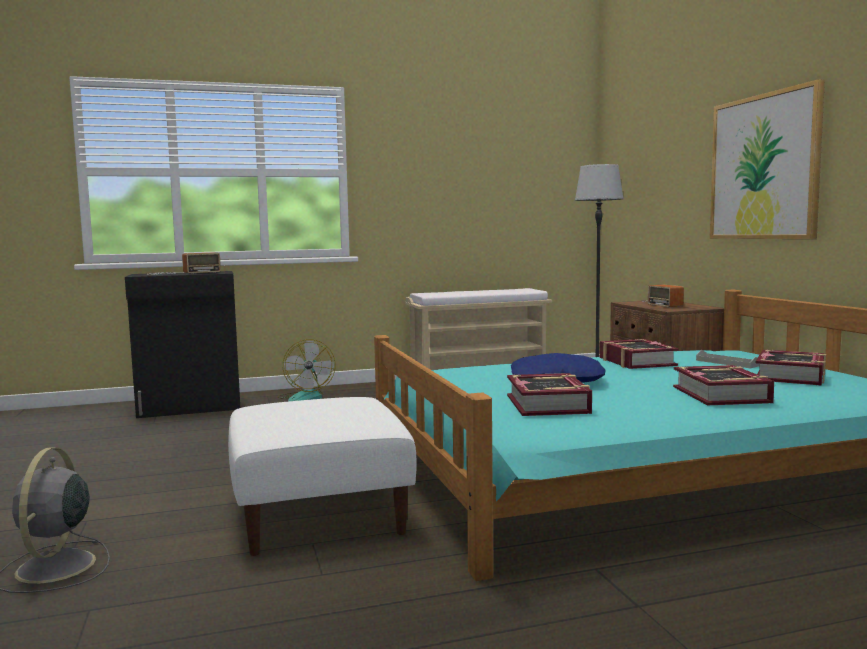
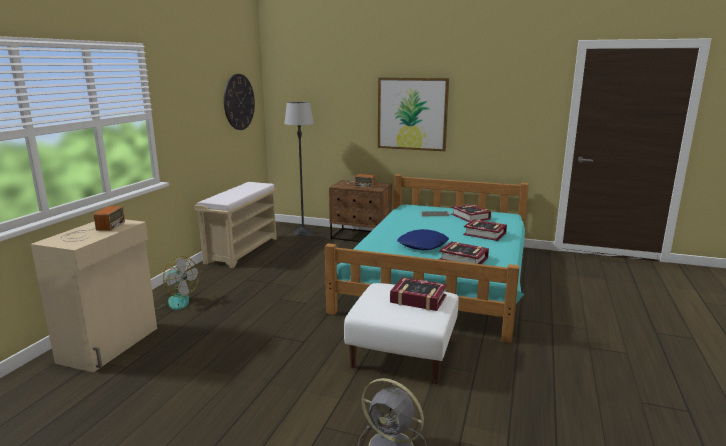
camera: 55 degrees left, 10 degrees up
black cabinet [125,271,240,418] -> beige cabinet [31,219,157,372]
book [599,339,678,369] -> book moved to [390,277,447,311]
none -> wall clock [224,74,255,130]

